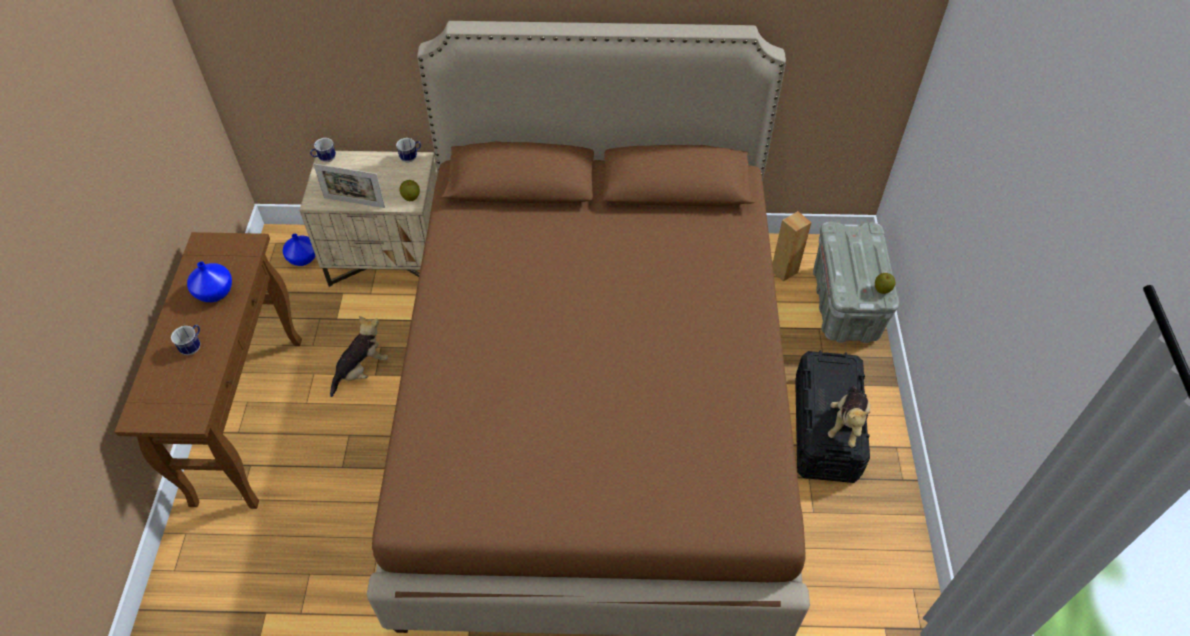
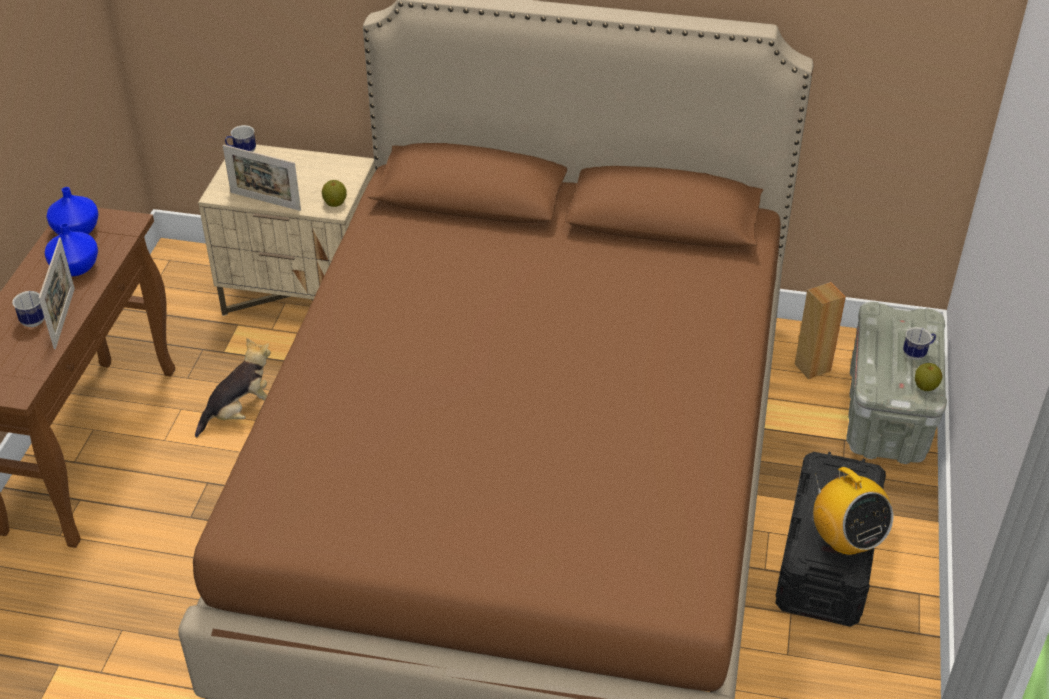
camera: 10 degrees right, 10 degrees down
blue vase [283,234,315,266] -> blue vase moved to [46,187,99,235]
mug [396,138,421,162] -> mug moved to [903,327,936,360]
plush toy [828,386,871,448] -> radio [813,467,893,555]
none -> picture frame [39,237,75,349]

